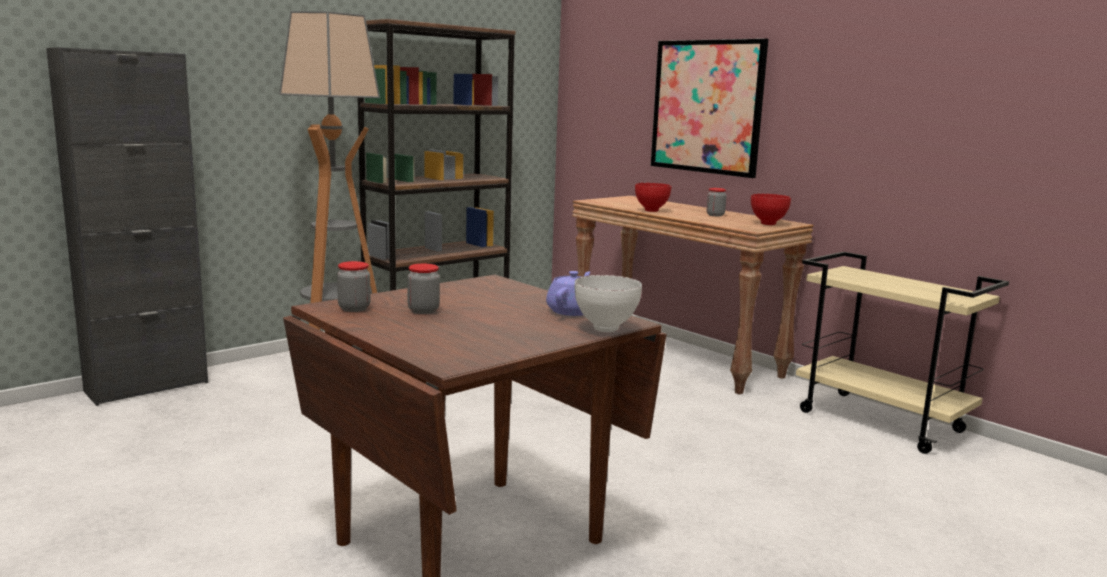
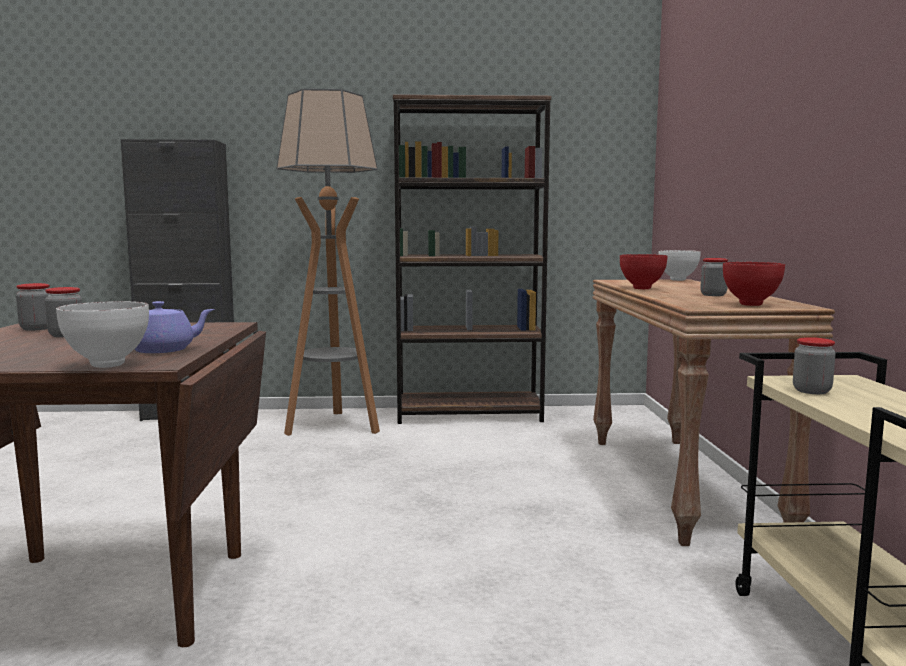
camera: 40 degrees right, 5 degrees down
picture [651,38,768,178] -> none
none -> white bowl [658,250,701,281]
none -> jar [793,337,836,394]

